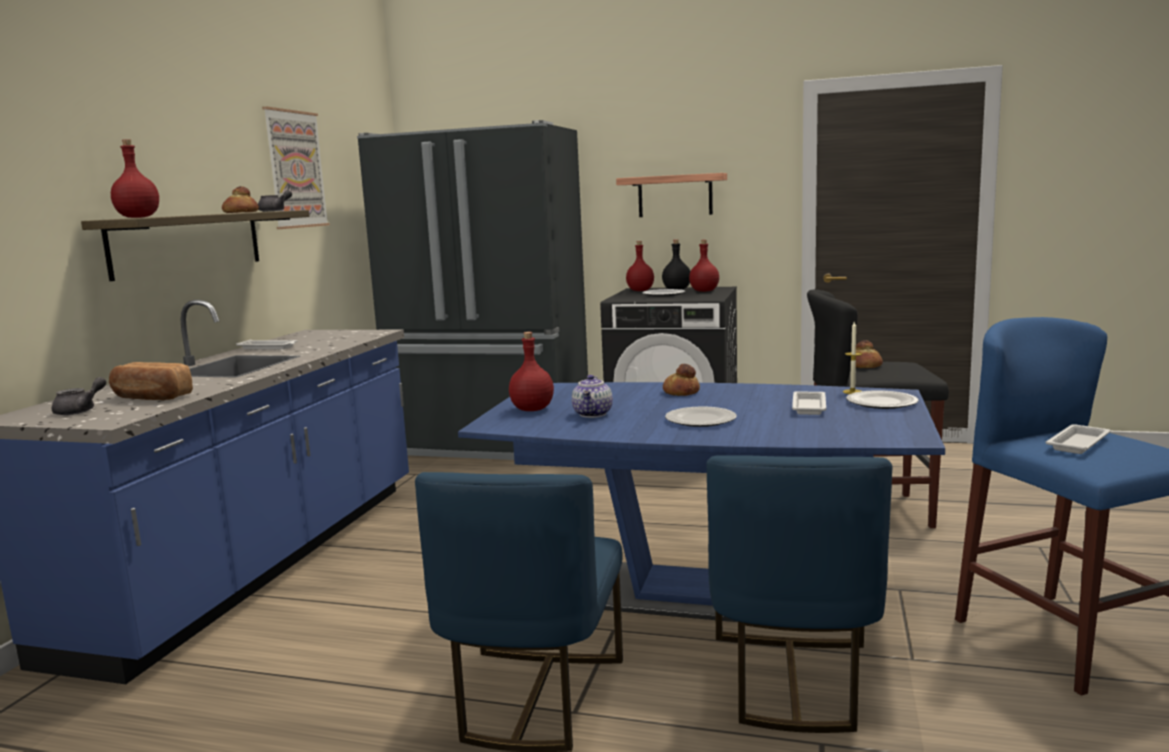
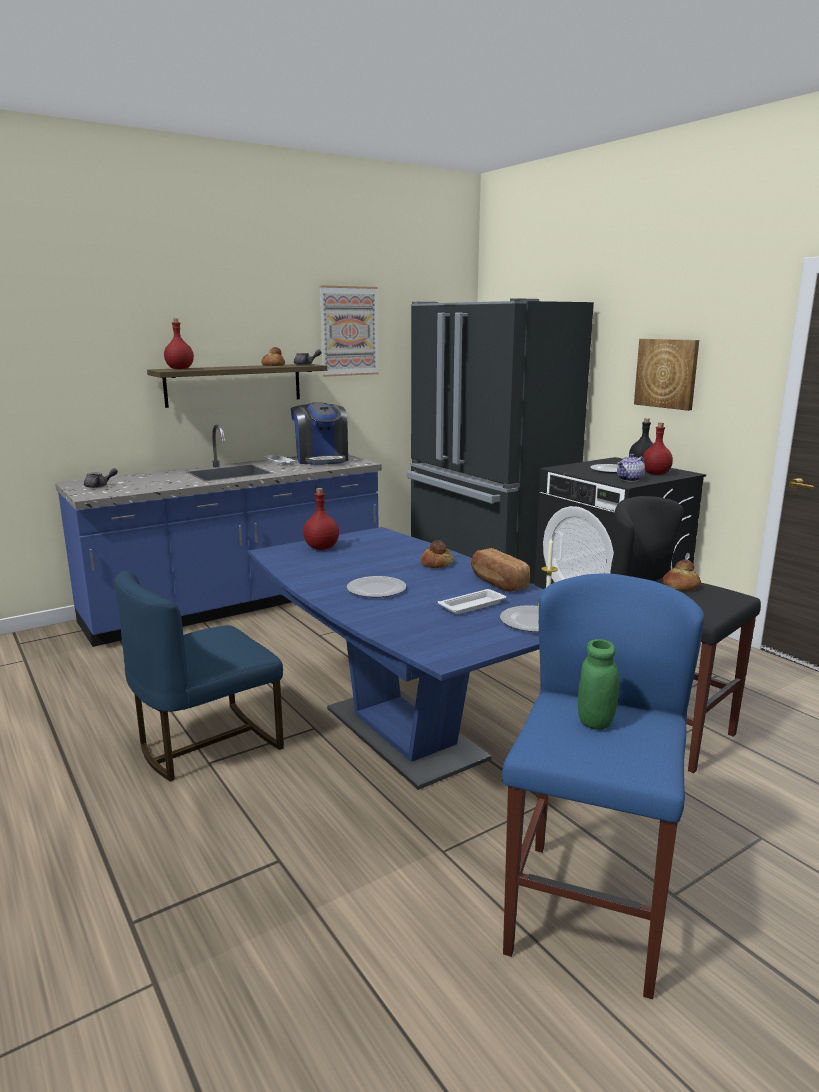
camera: 40 degrees right, 5 degrees up
bread [109,362,193,400] -> bread moved to [471,548,530,592]
teapot [572,375,613,418] -> teapot moved to [617,454,645,482]
shelf [616,173,727,217] -> picture [634,339,699,411]
red bottle [626,241,654,291] -> none
blue chair [706,455,892,733] -> none
white tray [1046,424,1111,454] -> green jar [578,639,619,730]
none -> coffee machine [291,402,348,465]

